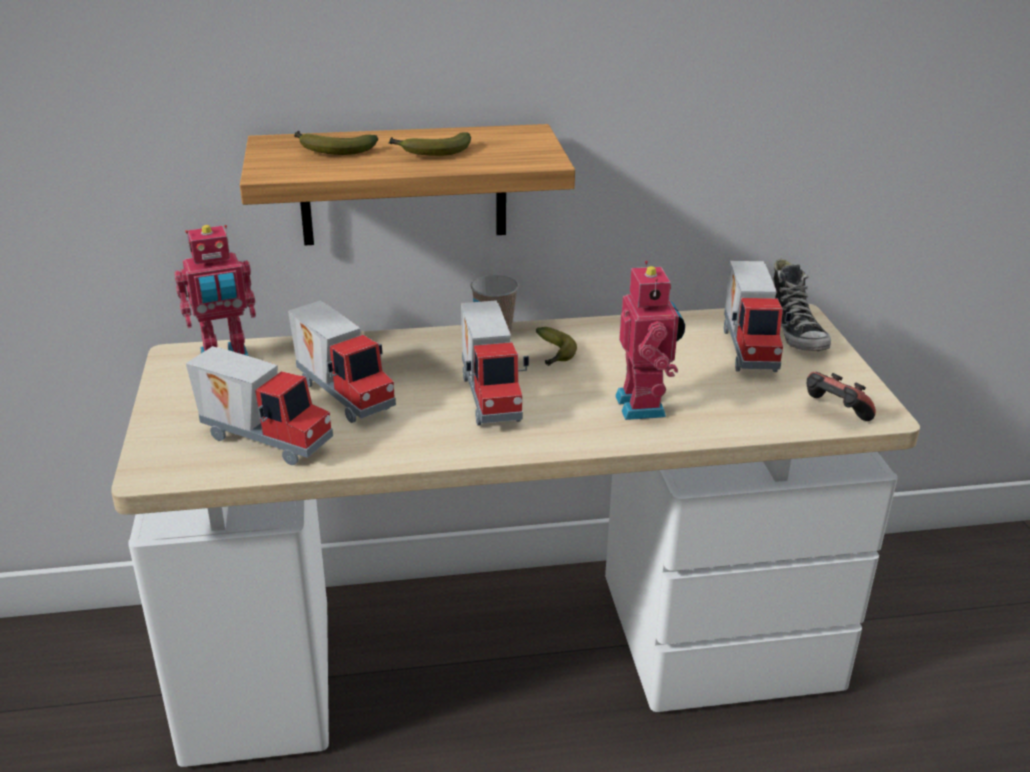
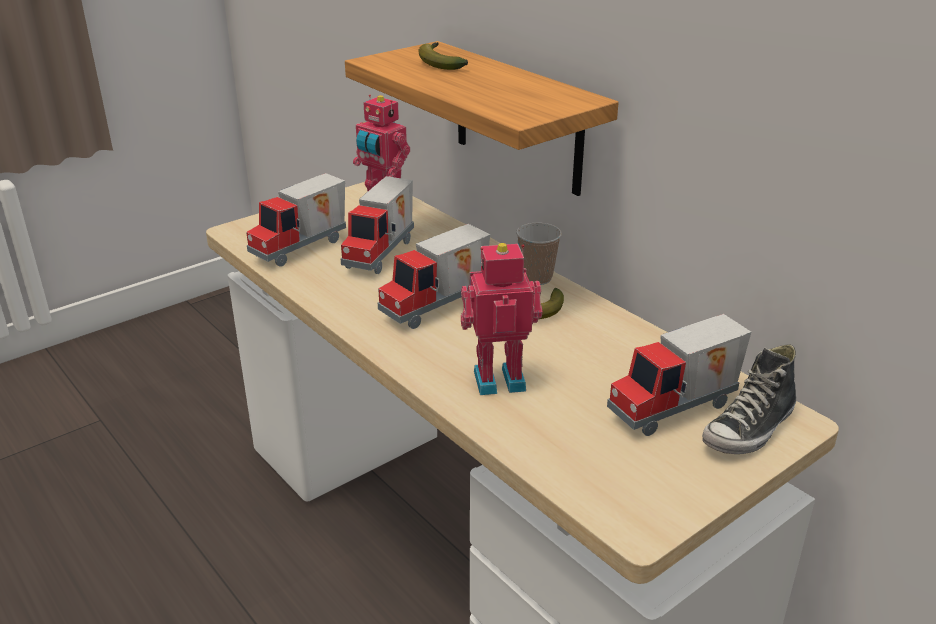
camera: 60 degrees right, 0 degrees up
toy truck [186,346,333,465] -> toy truck turned 45 degrees clockwise [246,173,346,267]
banana [389,132,471,156] -> none
toy robot [615,261,685,420] -> toy robot turned 150 degrees counterclockwise [461,243,542,395]
game controller [807,372,876,421] -> none

